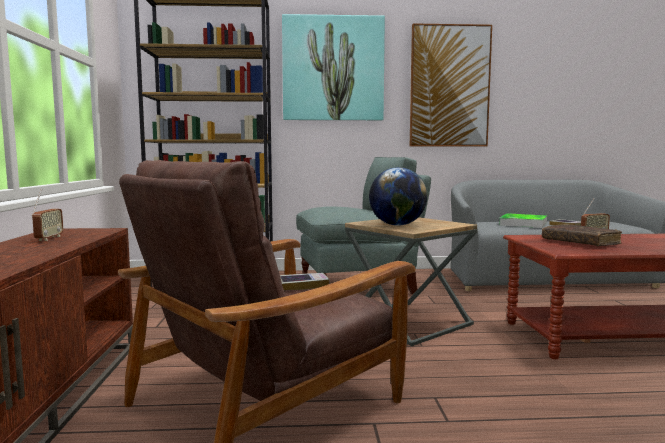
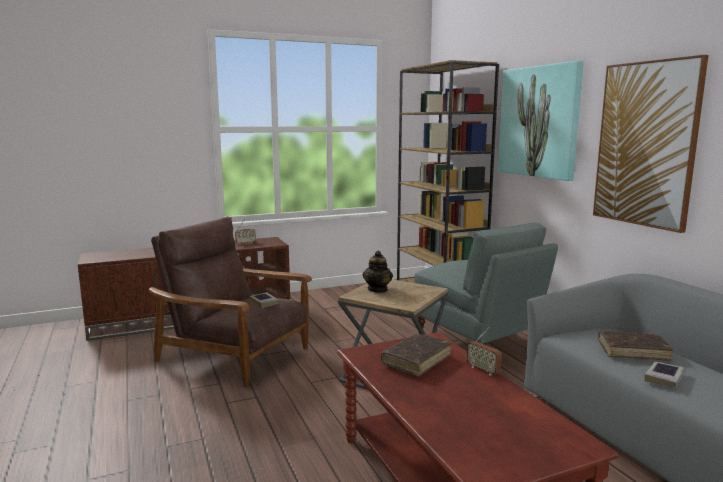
camera: 70 degrees right, 5 degrees up
globe [369,167,427,226] -> teapot [363,251,393,293]
tray [499,213,547,228] -> brown book [598,330,673,361]

